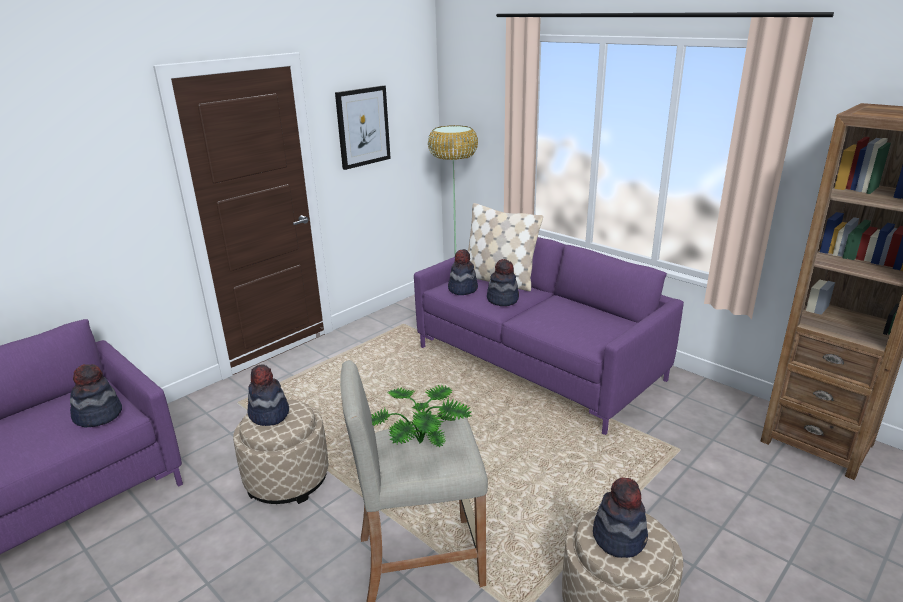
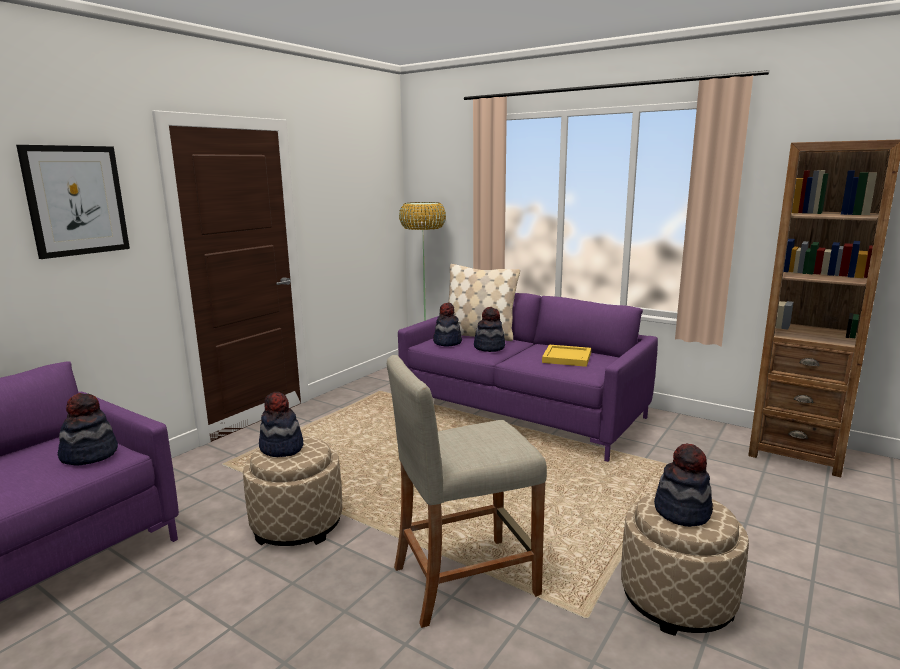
camera: 10 degrees left, 10 degrees down
picture [335,85,391,170] -> picture moved to [16,145,130,259]
potted plant [371,384,471,447] -> none
none -> yellow tray [542,345,591,367]

